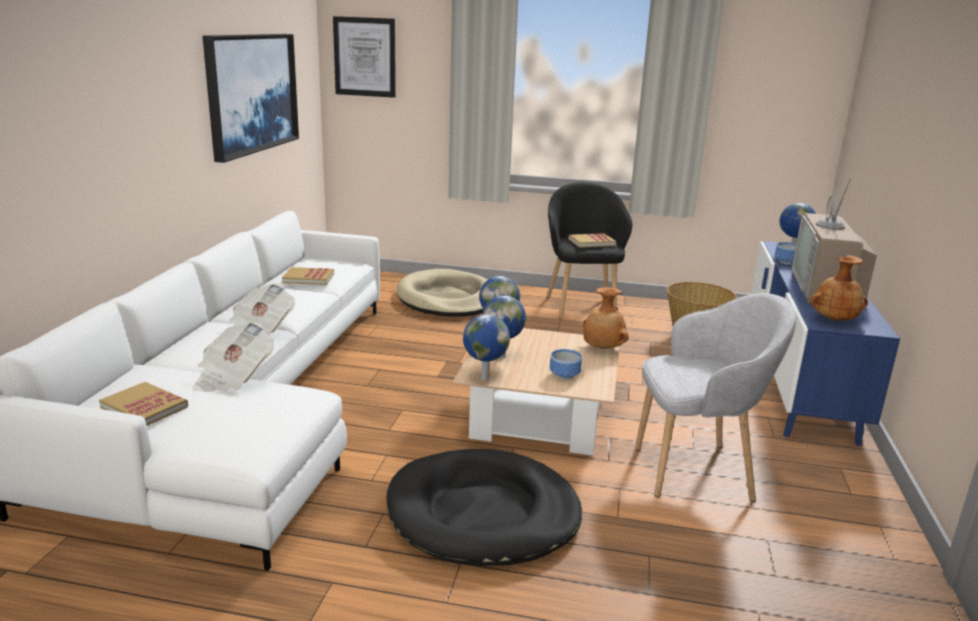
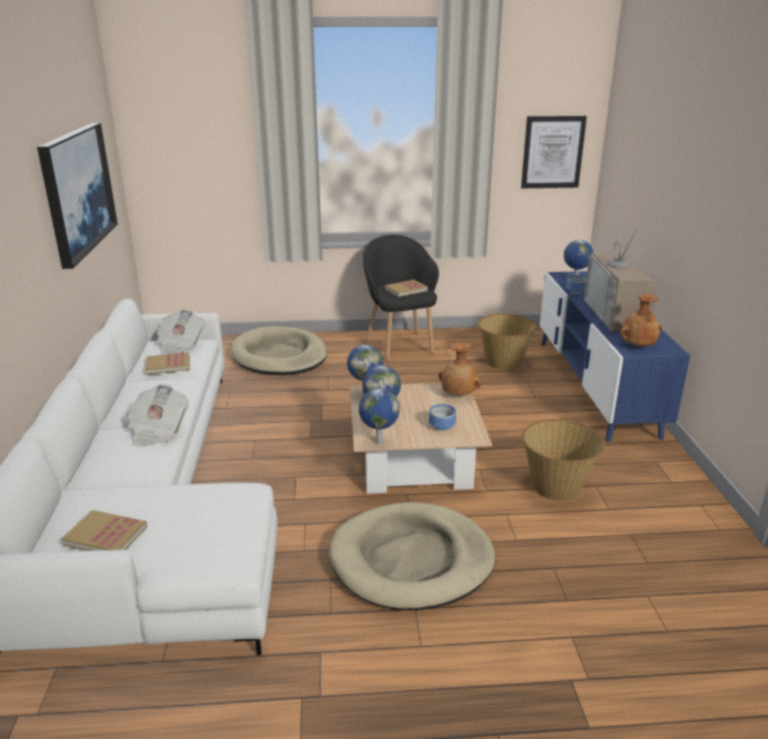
camera: 15 degrees left, 5 degrees up
newspaper [194,322,274,392] -> newspaper moved to [157,309,205,355]
picture [333,16,396,98] -> picture moved to [521,116,587,188]
black dog bed [386,449,582,566] -> beige dog bed [329,502,495,611]
grey armchair [635,293,796,502] -> basket [522,419,605,501]

